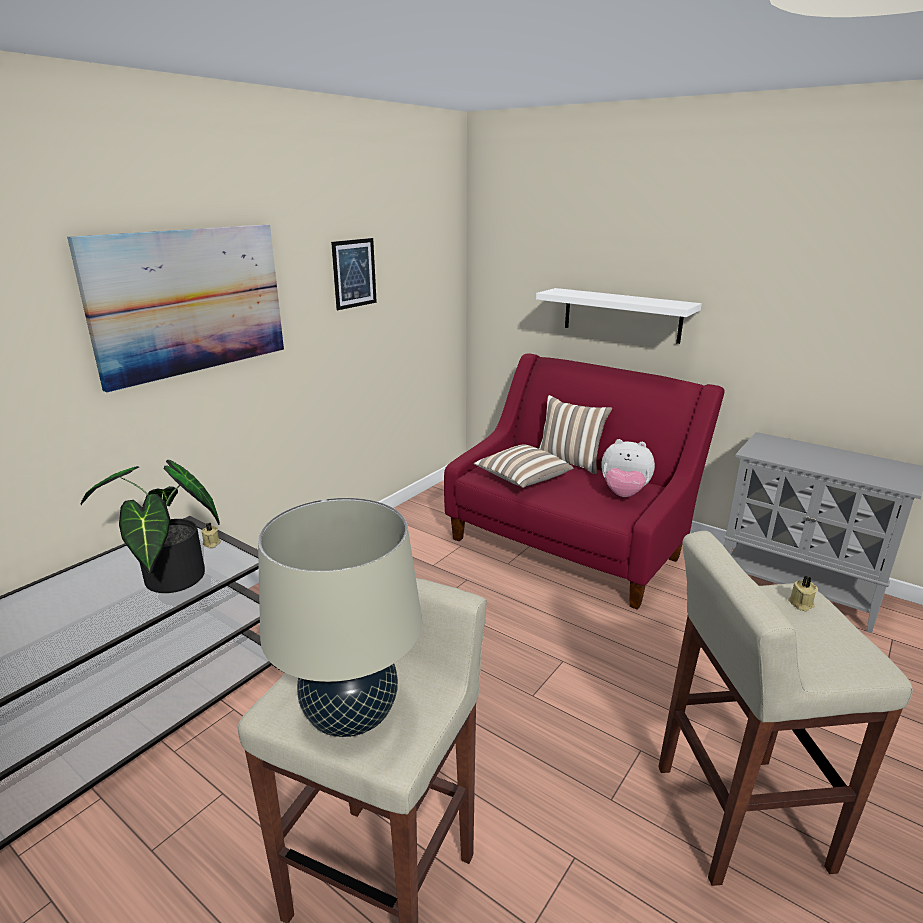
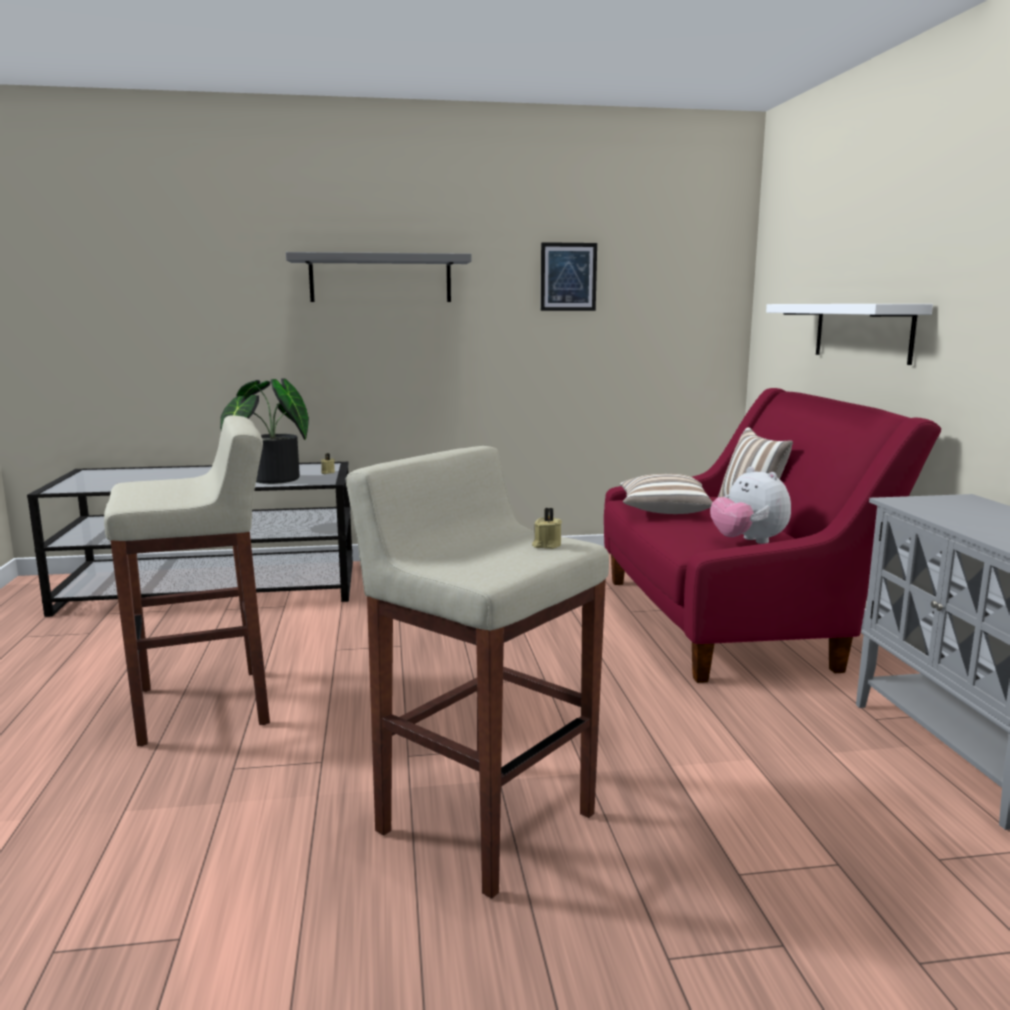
camera: 45 degrees right, 10 degrees down
picture [67,224,284,393] -> grey shelf [286,252,472,302]
beige table lamp [258,498,422,737] -> none

